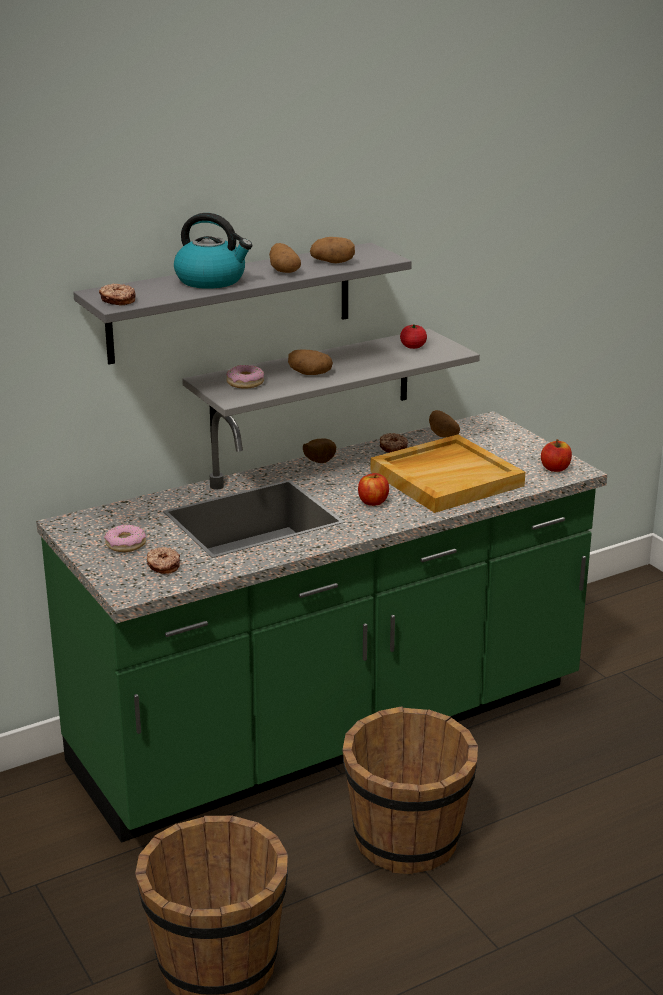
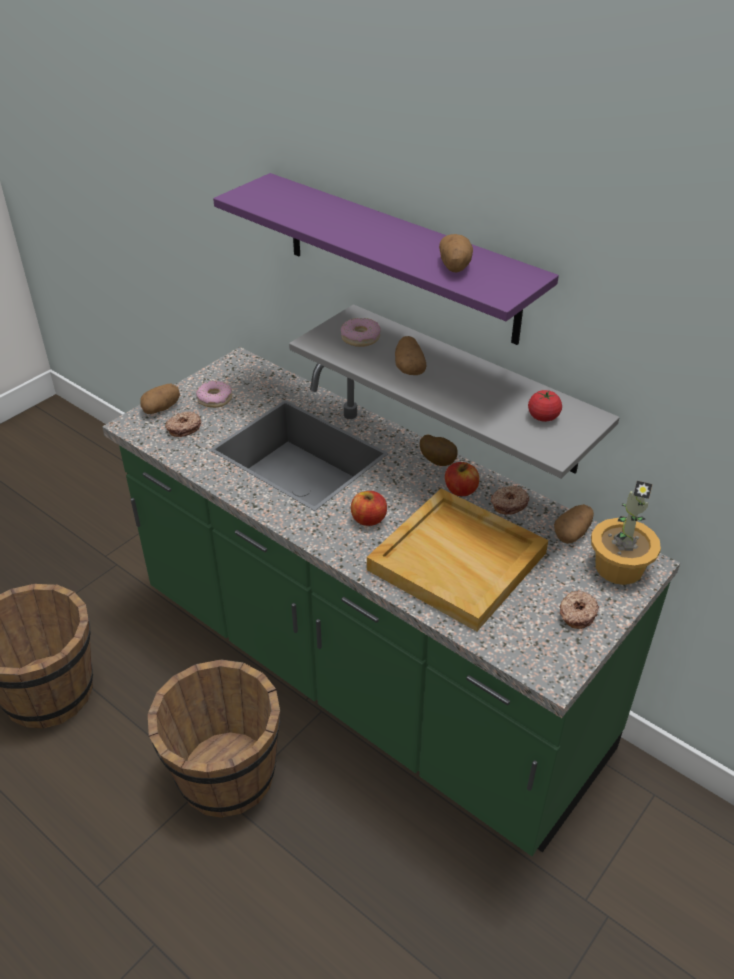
camera: 70 degrees right, 15 degrees up
grey shelf [73,243,412,364] -> purple shelf [213,173,559,345]
donut [99,283,136,305] -> donut moved to [560,590,599,629]
kettle [174,213,252,289] -> none
potato [269,243,301,273] -> potato moved to [140,384,180,414]
apple [541,439,572,472] -> apple moved to [445,462,479,496]
none -> potted plant [591,481,661,585]

